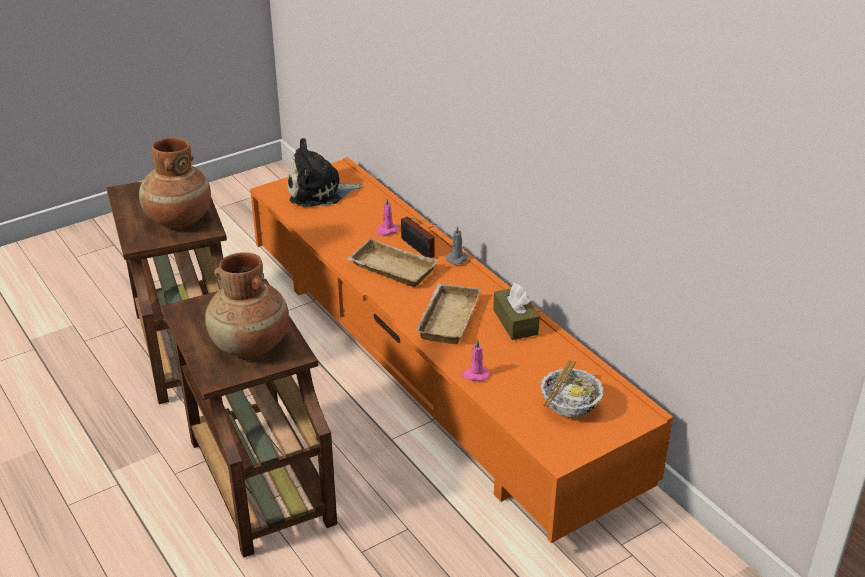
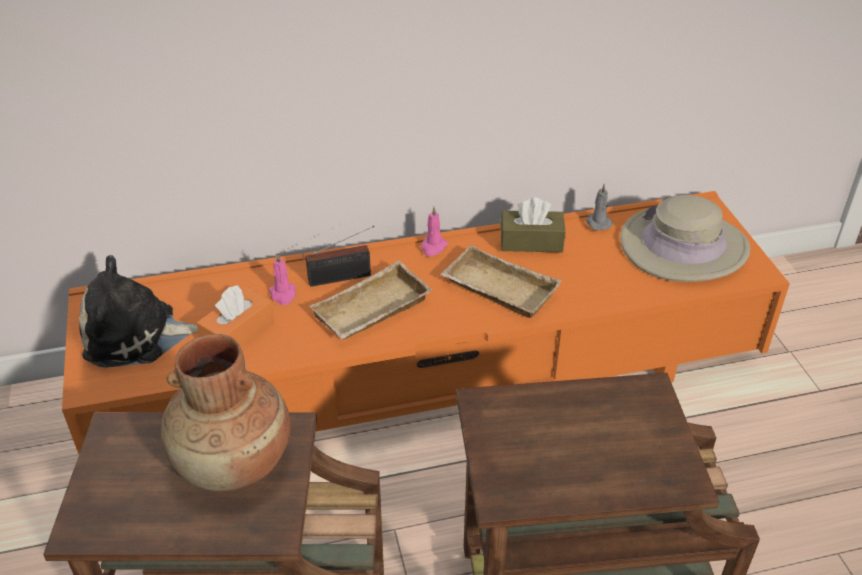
camera: 70 degrees left, 5 degrees up
brown vase [205,252,289,357] -> none
plush toy [288,138,363,207] -> plush toy turned 75 degrees clockwise [79,255,198,367]
grey candle [446,226,468,265] -> grey candle moved to [586,184,613,231]
pink candle [461,339,490,381] -> pink candle moved to [421,207,448,256]
bowl [540,360,604,418] -> beige hat [620,195,750,282]
none -> orange tissue box [196,285,275,348]

